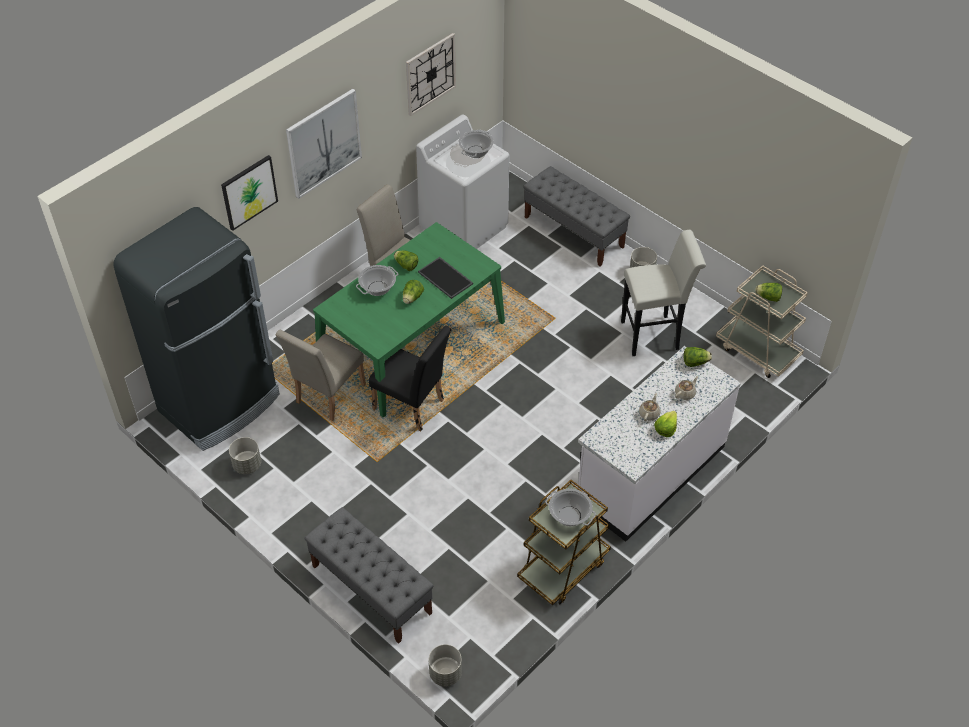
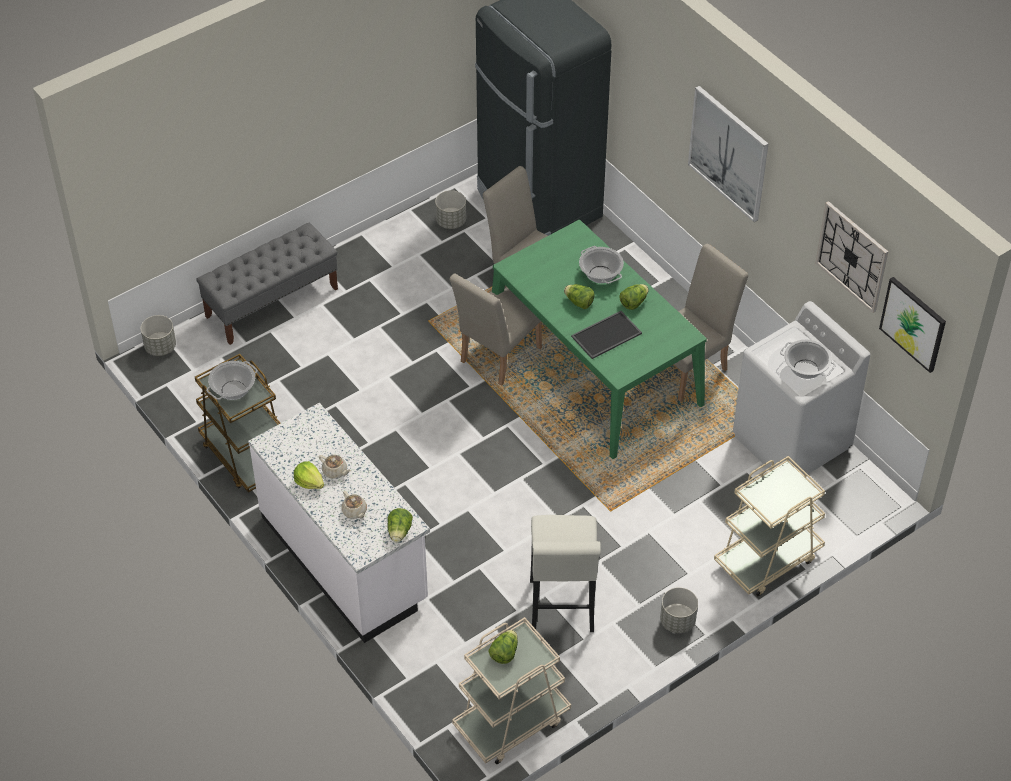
camera: 100 degrees right, 0 degrees up
picture [221,155,278,231] -> picture moved to [879,277,946,373]
black chair [369,326,451,431] -> beige chair [449,274,542,386]
grey bench [523,166,630,266] -> beige cart [714,456,825,596]

